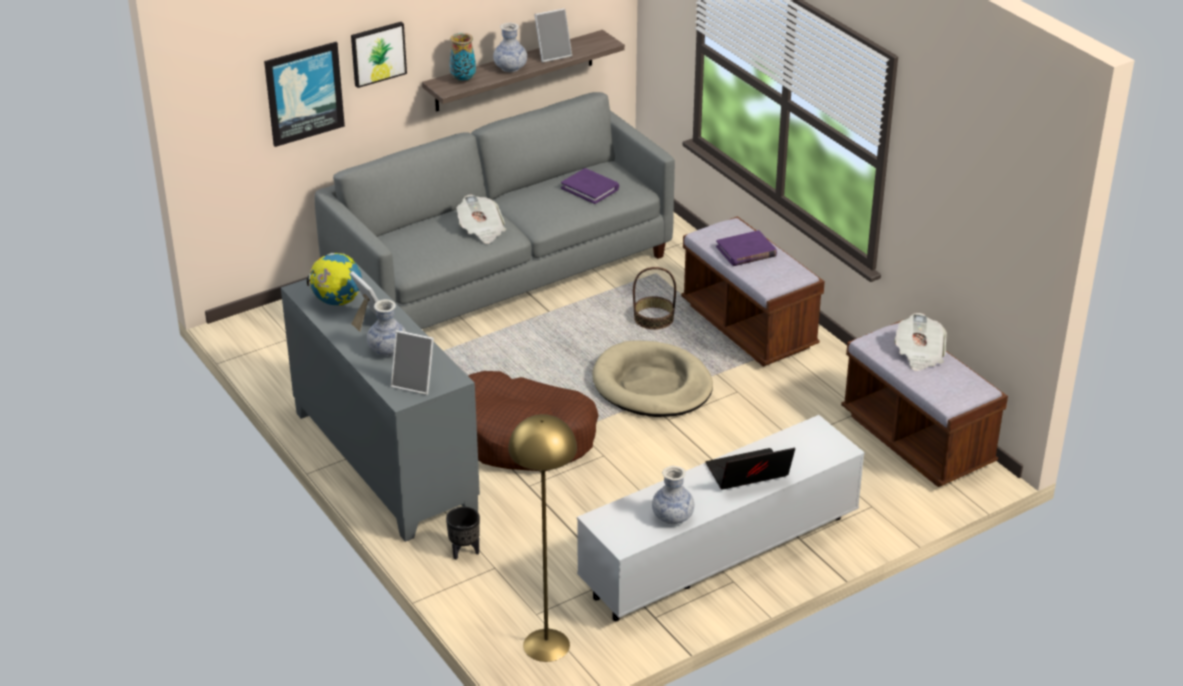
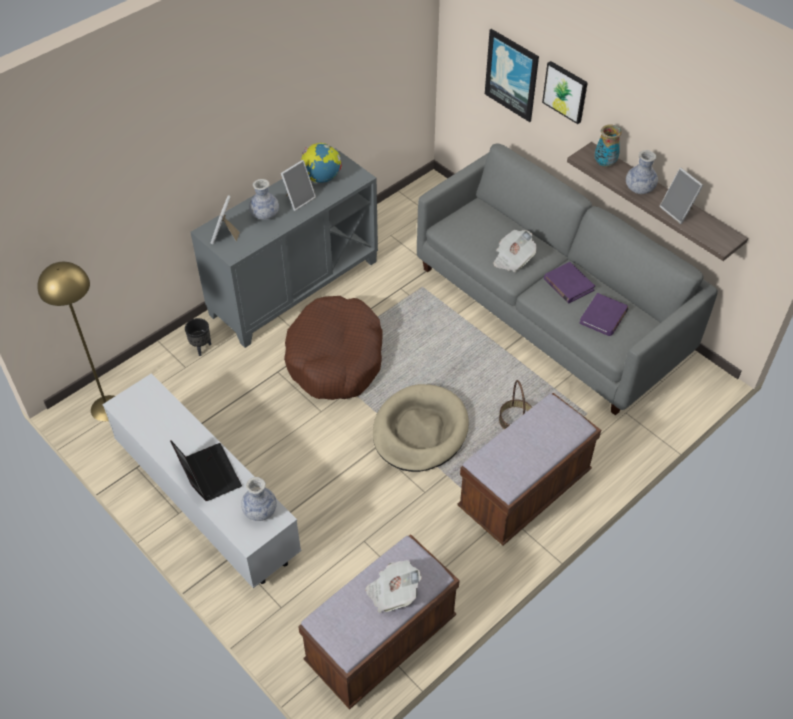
camera: 80 degrees right, 15 degrees up
vase [652,465,694,525] -> vase moved to [241,477,277,521]
purple book [716,230,777,266] -> purple book moved to [544,262,595,303]

